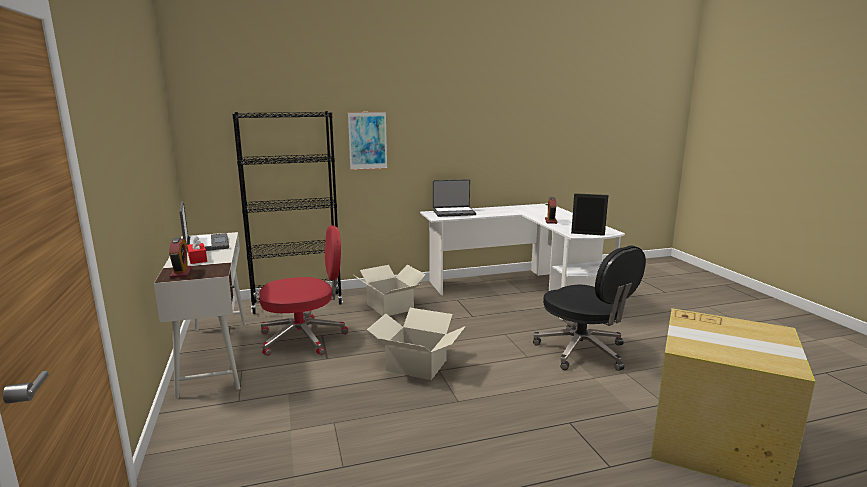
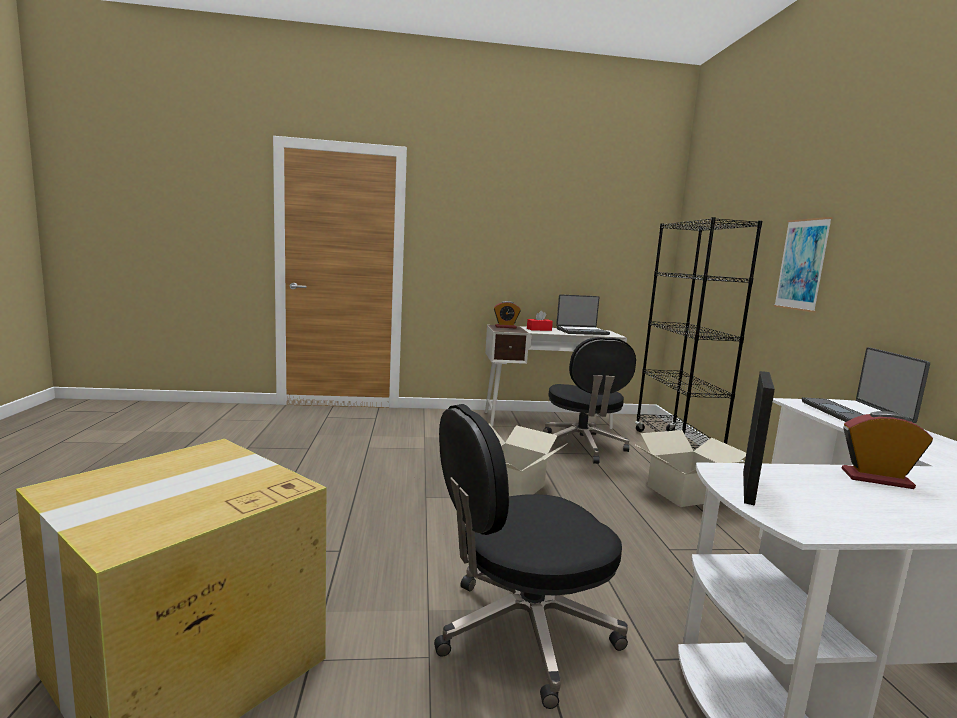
camera: 100 degrees right, 5 degrees down
red office chair [259,226,348,356] -> black office chair [544,337,636,464]

